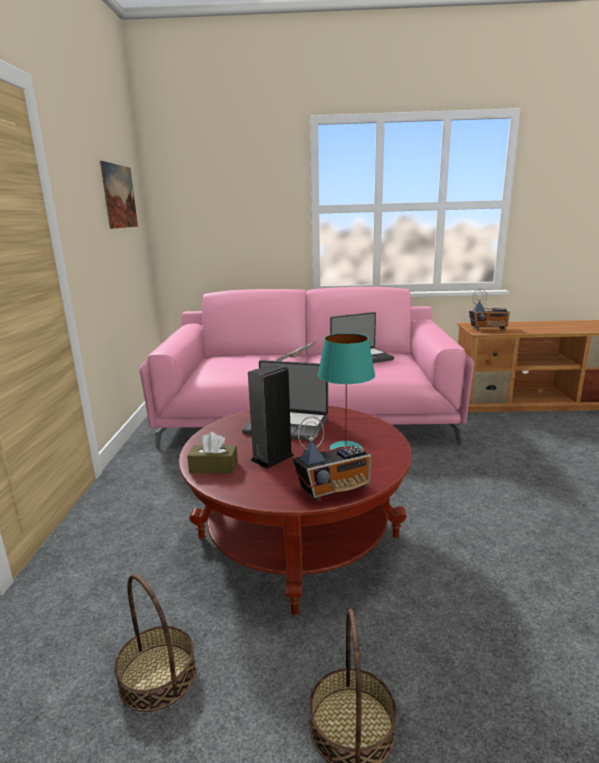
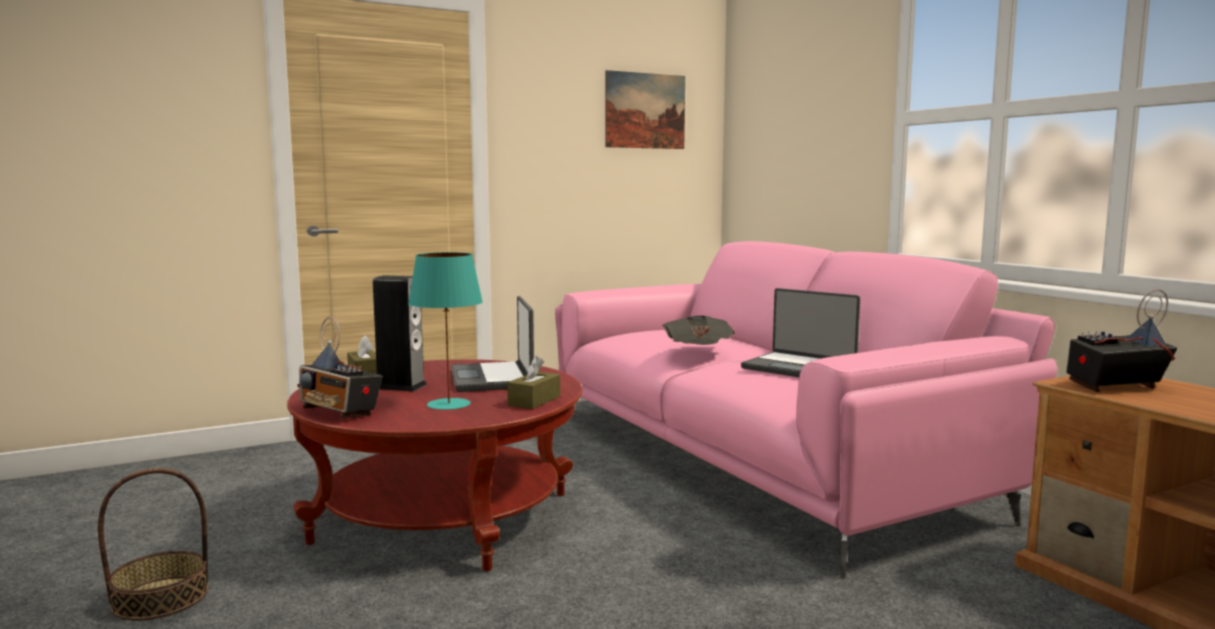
camera: 60 degrees right, 10 degrees down
basket [114,574,196,712] -> none
radio [469,289,510,330] -> radio turned 105 degrees clockwise [1066,289,1177,392]
none -> brown tissue box [507,356,560,409]

